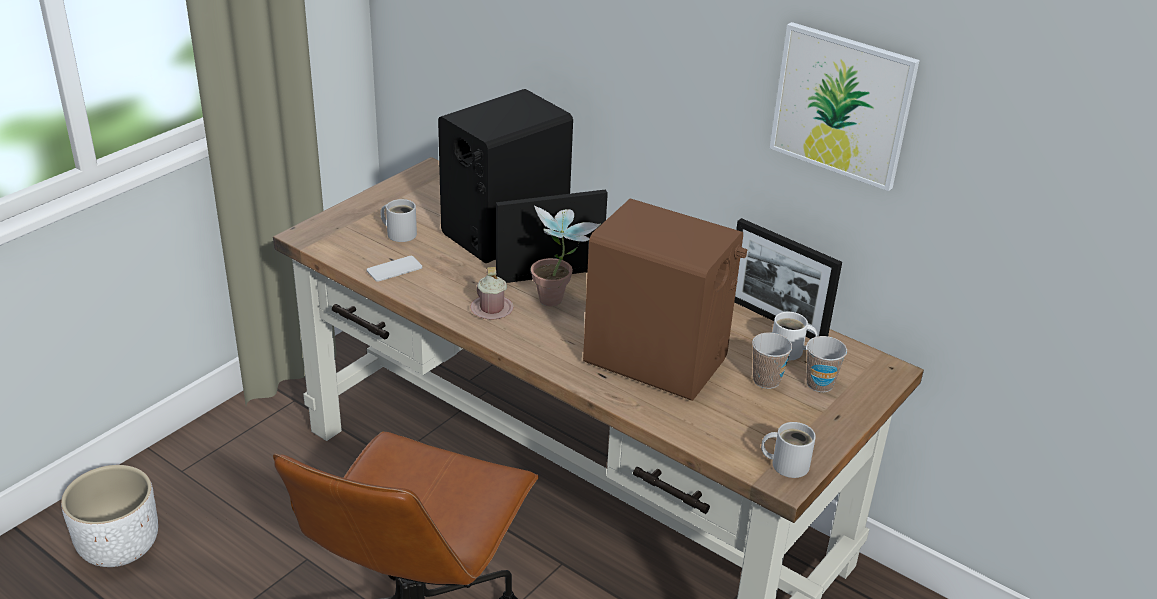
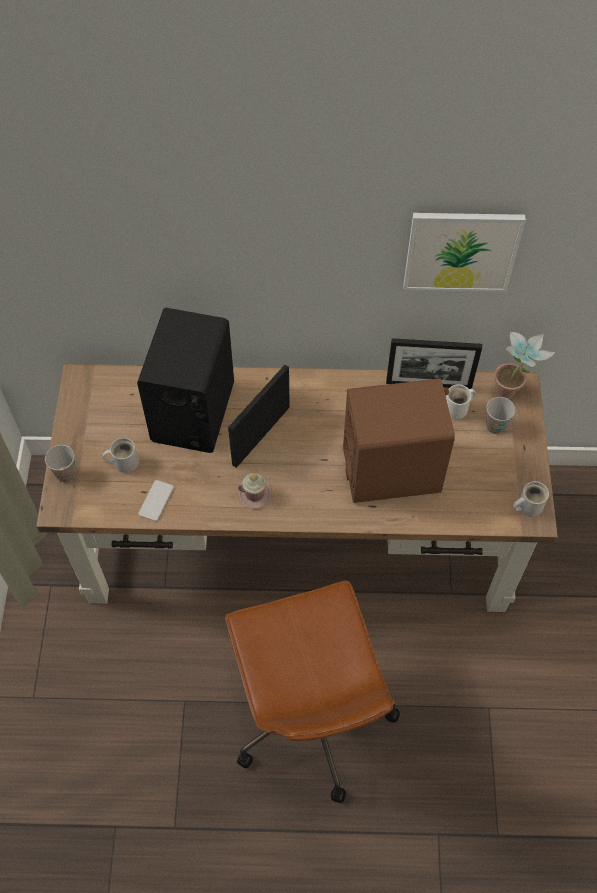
camera: 35 degrees left, 25 degrees up
white planter [61,465,158,567] -> none
potted plant [531,205,600,306] -> potted plant moved to [495,332,555,399]
cup [752,332,793,389] -> cup moved to [45,445,76,482]

